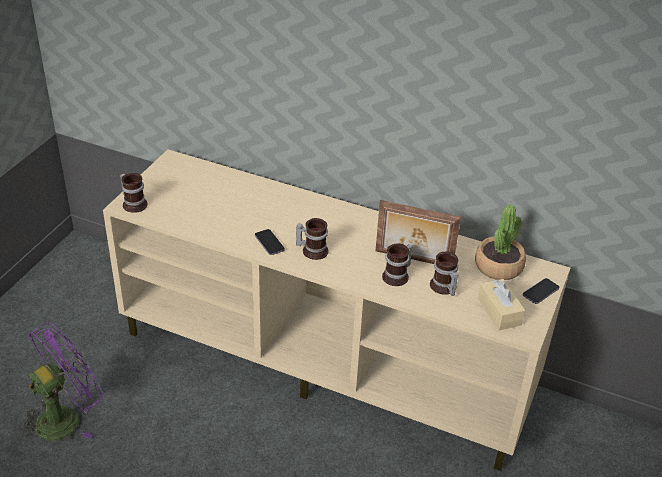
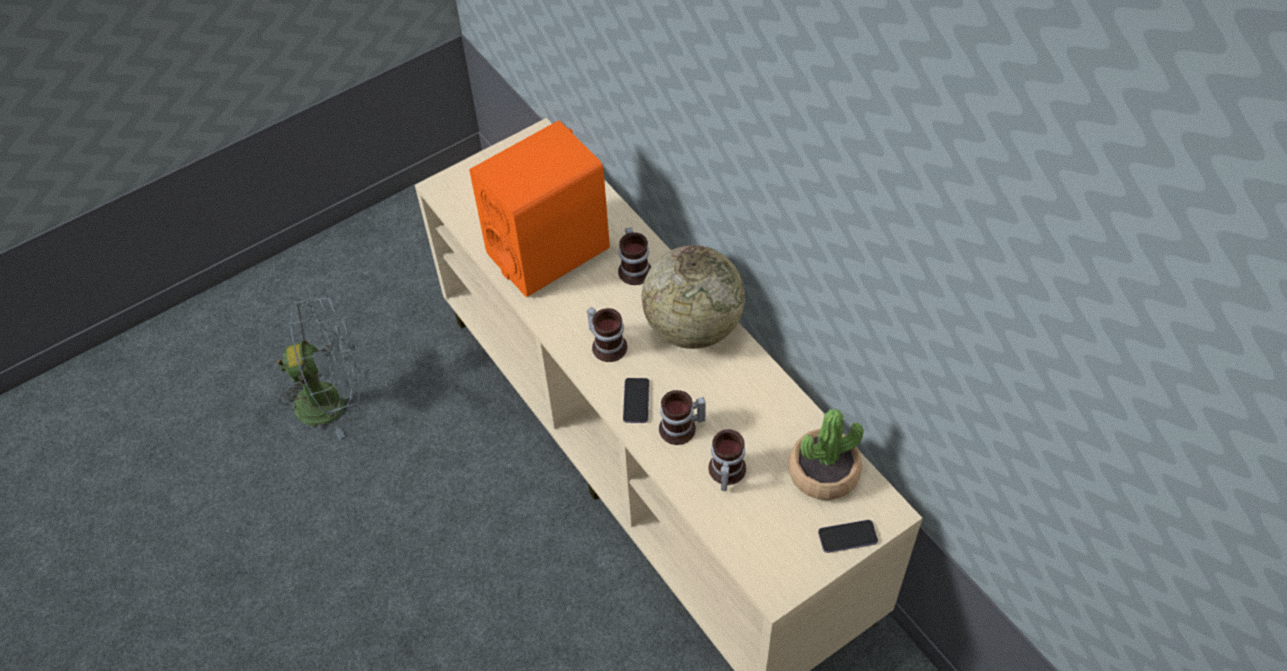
camera: 35 degrees right, 15 degrees up
purple fan [20,322,103,441] -> grey fan [277,297,361,439]
mug [120,173,148,213] -> mug moved to [618,227,651,285]
phone [255,229,285,255] -> phone moved to [623,378,650,423]
picture frame [376,200,461,264] -> none
beige tissue box [478,279,525,330] -> none
none -> orange speaker [469,120,610,297]
none -> globe [642,245,745,349]

